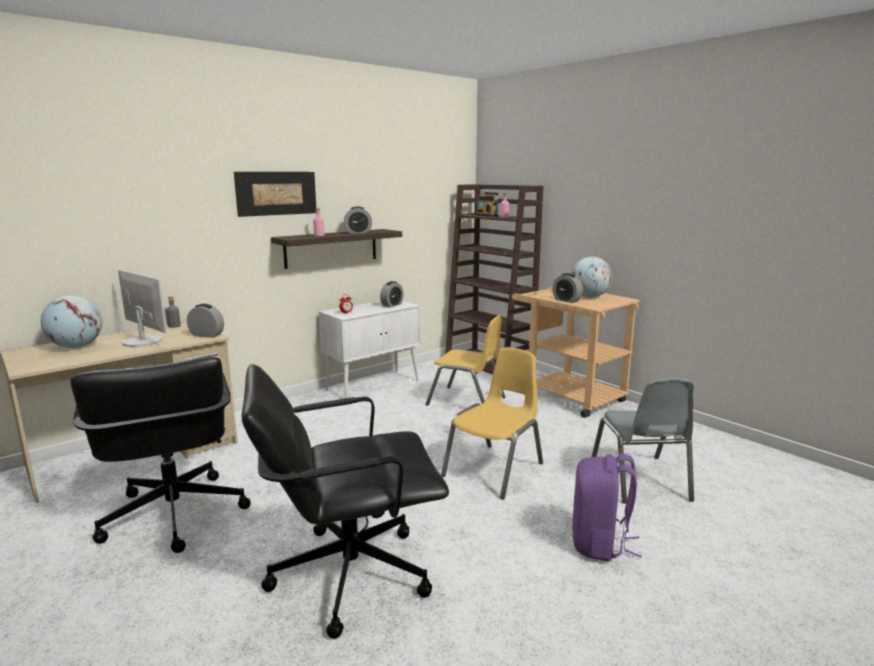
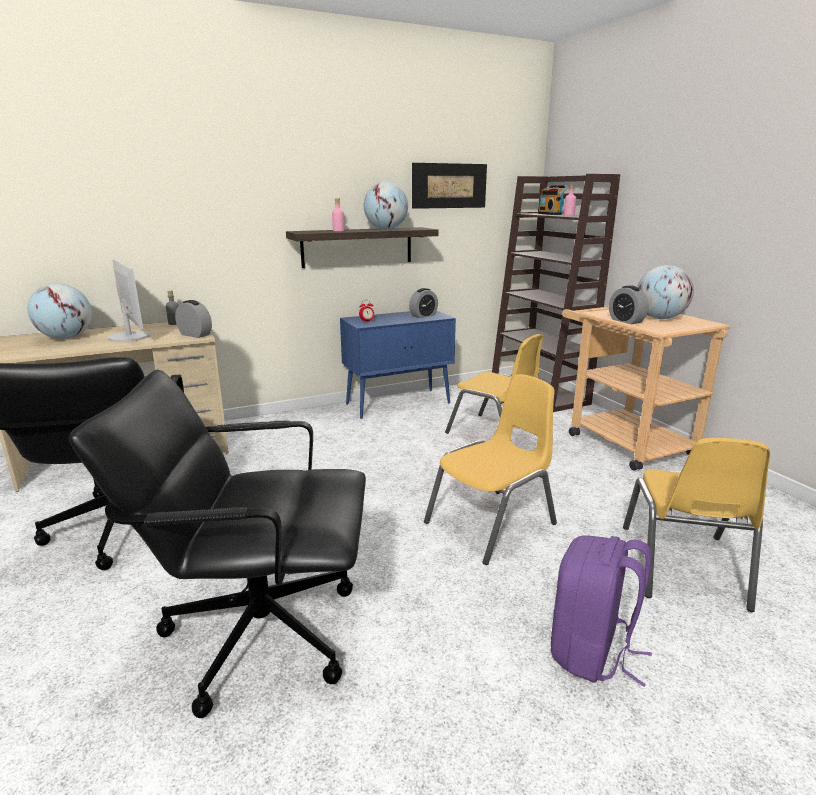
camera: 15 degrees right, 5 degrees up
picture [234,172,316,217] -> picture moved to [412,163,487,209]
white cabinet [319,301,421,398] -> blue cabinet [340,311,456,419]
alarm clock [344,206,372,233] -> globe [364,182,408,230]
grey chair [592,378,694,504] -> yellow chair [623,438,770,612]

